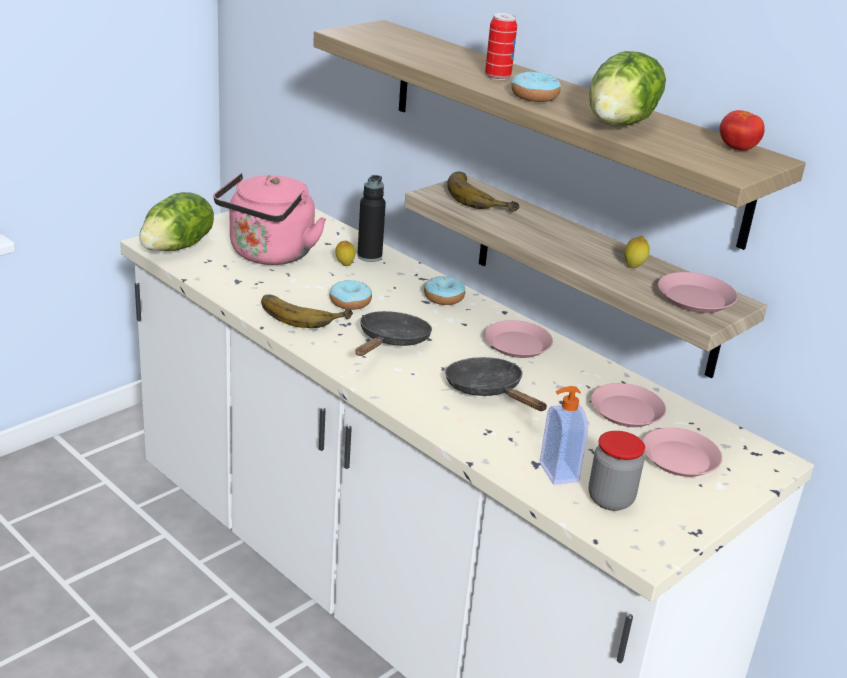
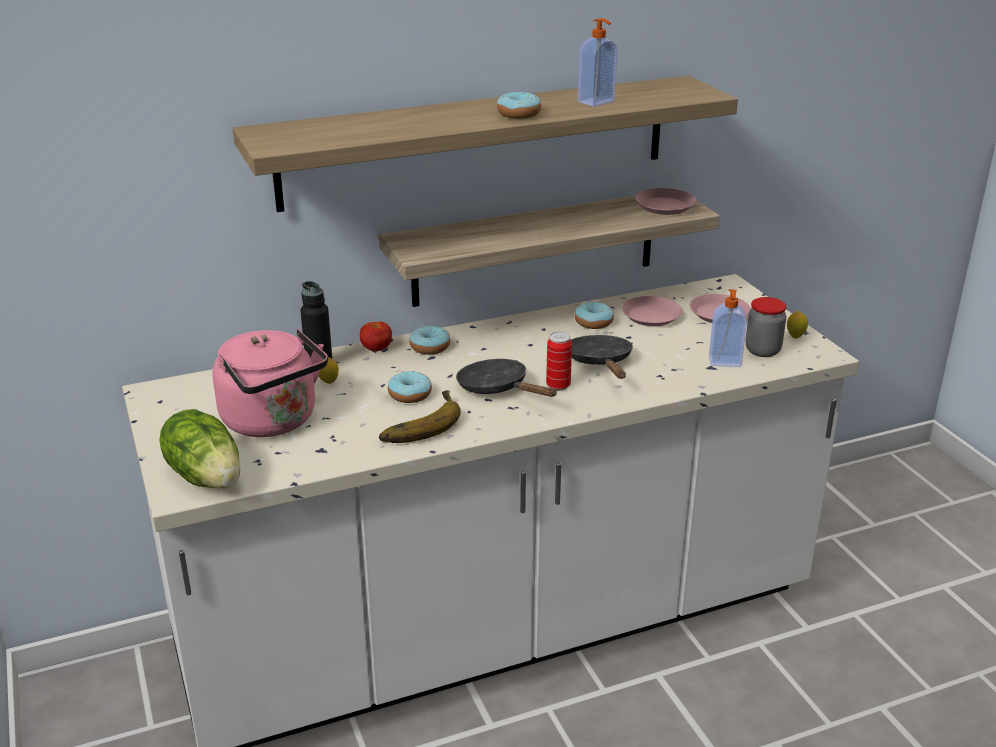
camera: 65 degrees left, 0 degrees up
black frying pan [445,357,547,411] -> black frying pan turned 90 degrees clockwise [571,335,633,379]
banana [447,171,519,212] -> none
pink plate [484,320,553,358] -> none
can [485,13,517,80] -> can moved to [546,332,572,391]
lettuce [589,51,666,126] -> soap dispenser [577,18,618,107]
lemon [624,236,650,268] -> lemon moved to [787,311,808,338]
tomato [720,110,765,151] -> tomato moved to [360,322,392,351]
none -> donut [574,302,614,329]

